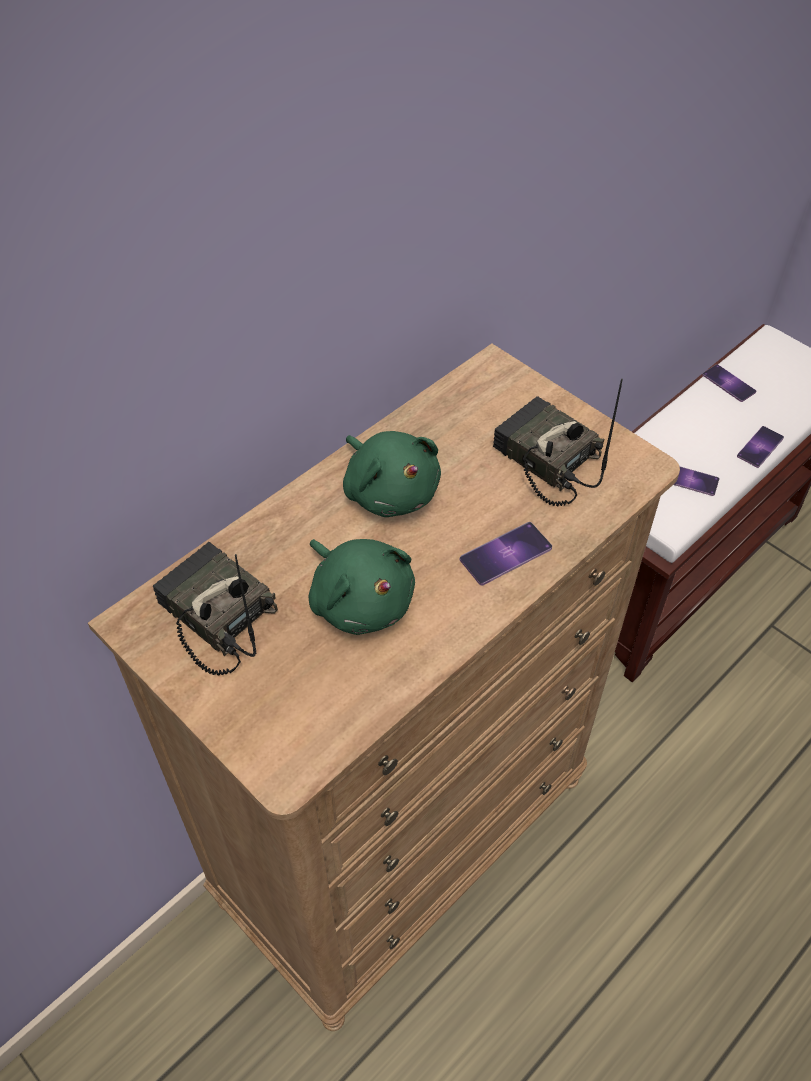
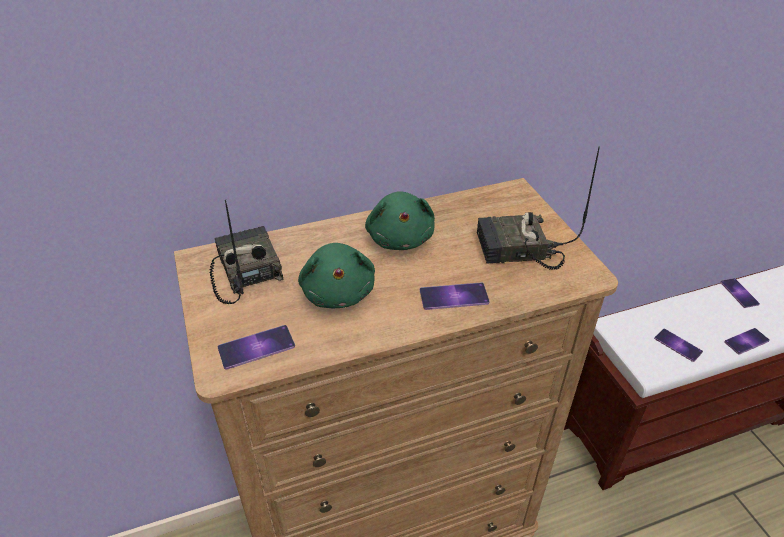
camera: 25 degrees right, 10 degrees down
radio [493,379,623,506] -> radio turned 75 degrees counterclockwise [477,147,600,270]
none -> phone [217,325,295,370]

